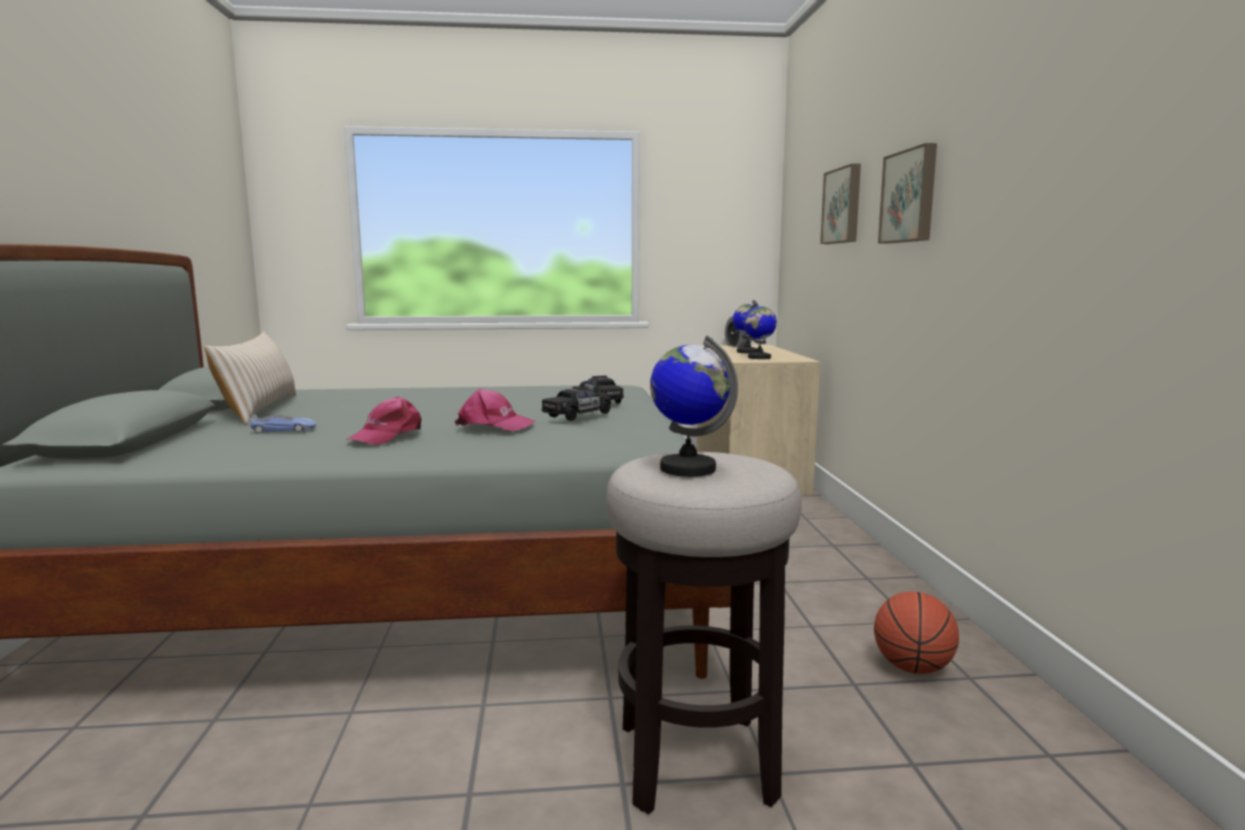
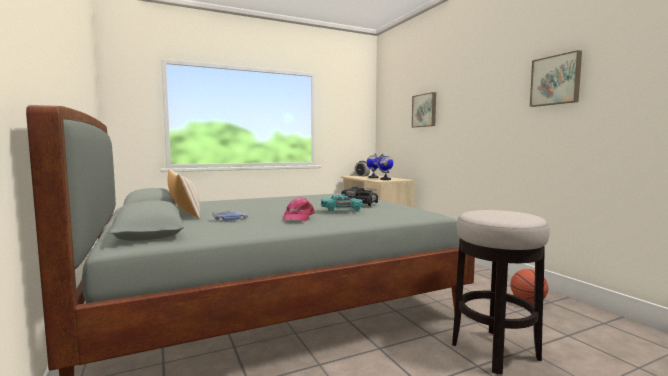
camera: 20 degrees left, 5 degrees down
pink cap [455,389,535,431] -> turquoise toy car [321,194,363,211]
globe [650,335,738,477] -> none
picture [878,143,937,243] -> picture moved to [530,50,582,107]

